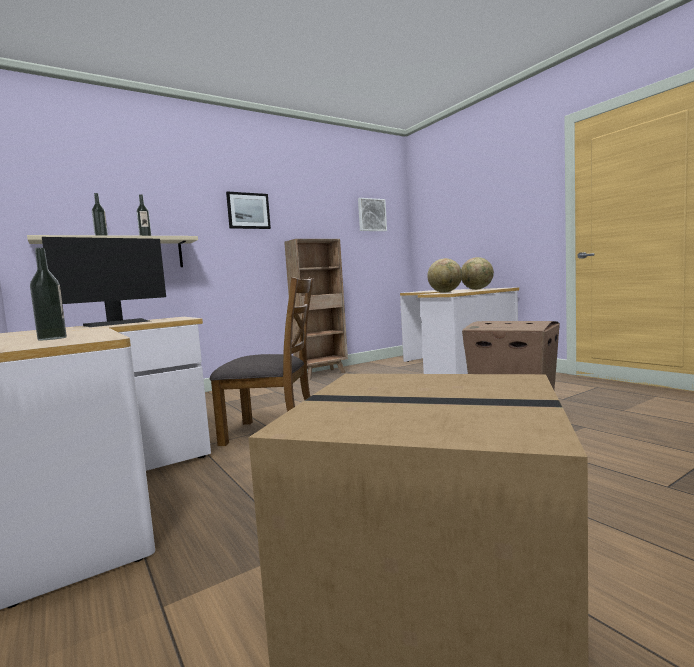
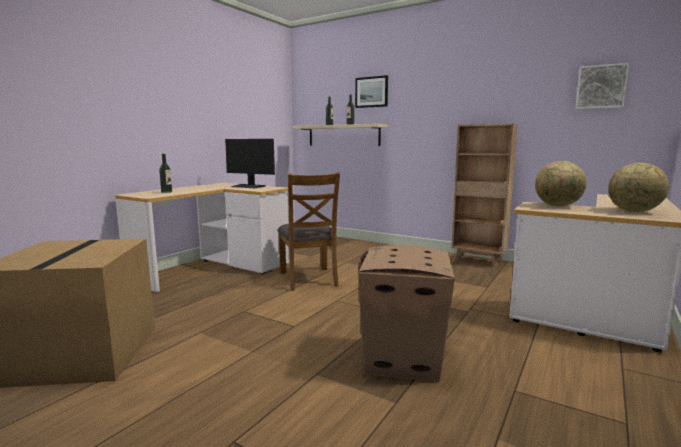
camera: 65 degrees right, 5 degrees up
picture [226,191,271,229] -> picture moved to [355,75,388,108]

